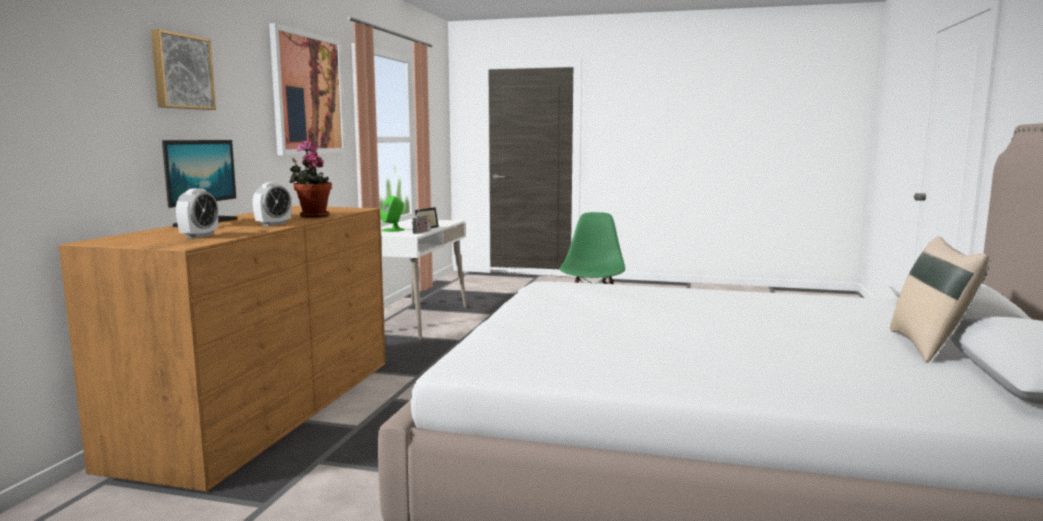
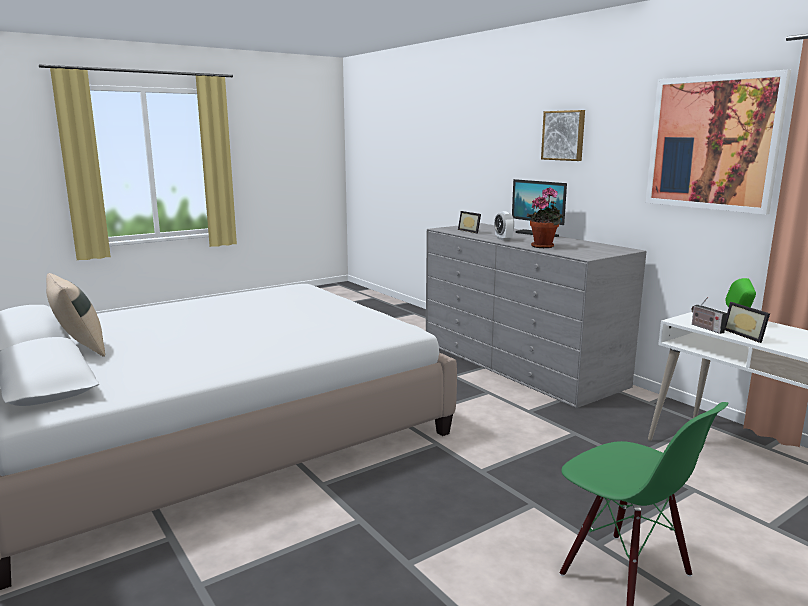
camera: 130 degrees right, 5 degrees up
brown dresser [59,206,386,492] -> grey dresser [426,223,646,408]
alarm clock [176,188,218,238] -> picture frame [458,211,481,234]

